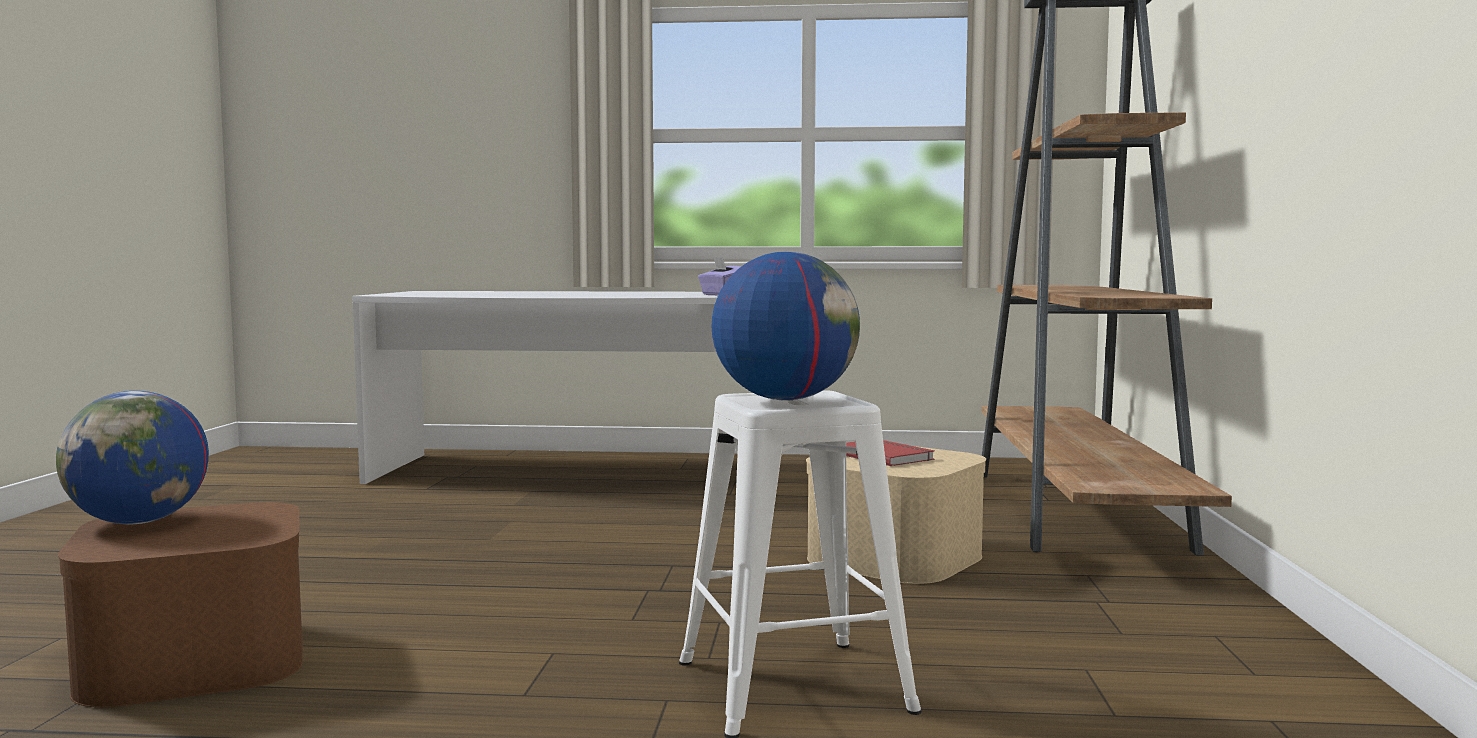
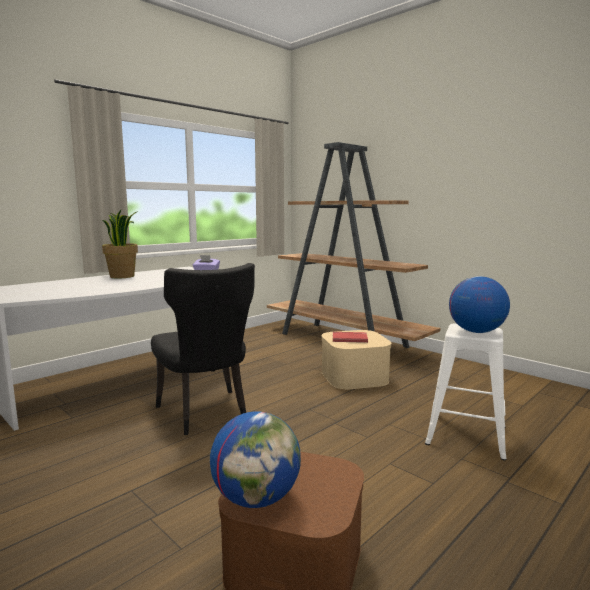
camera: 50 degrees left, 5 degrees up
none -> potted plant [102,210,138,278]
none -> black chair [151,263,255,435]

